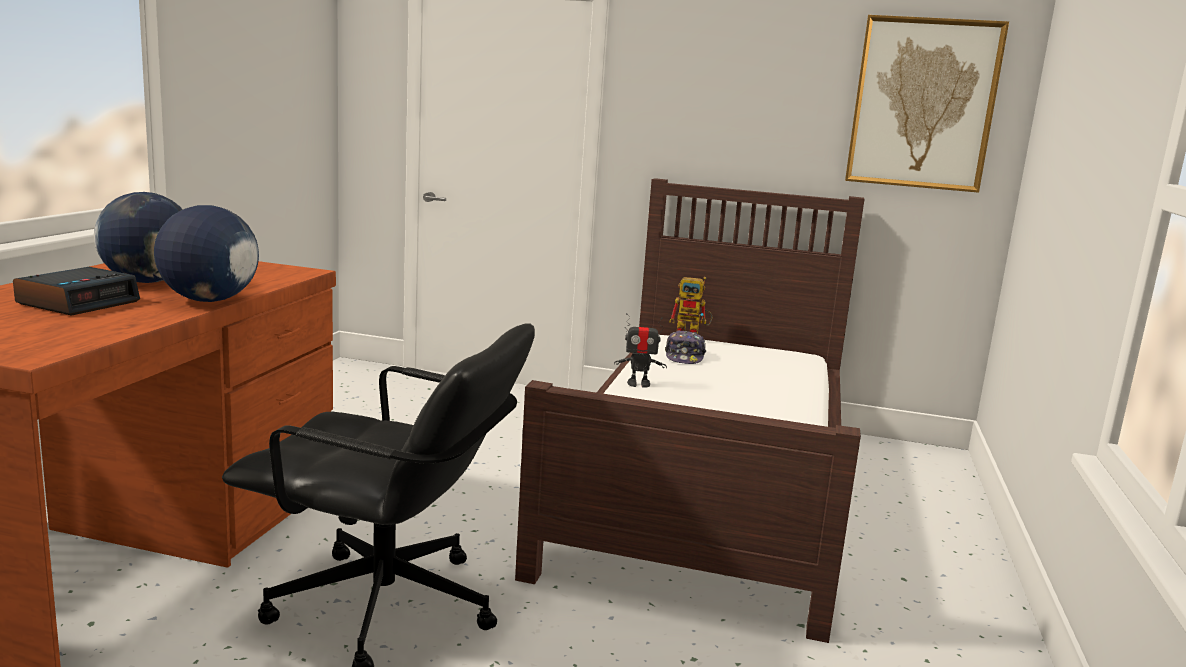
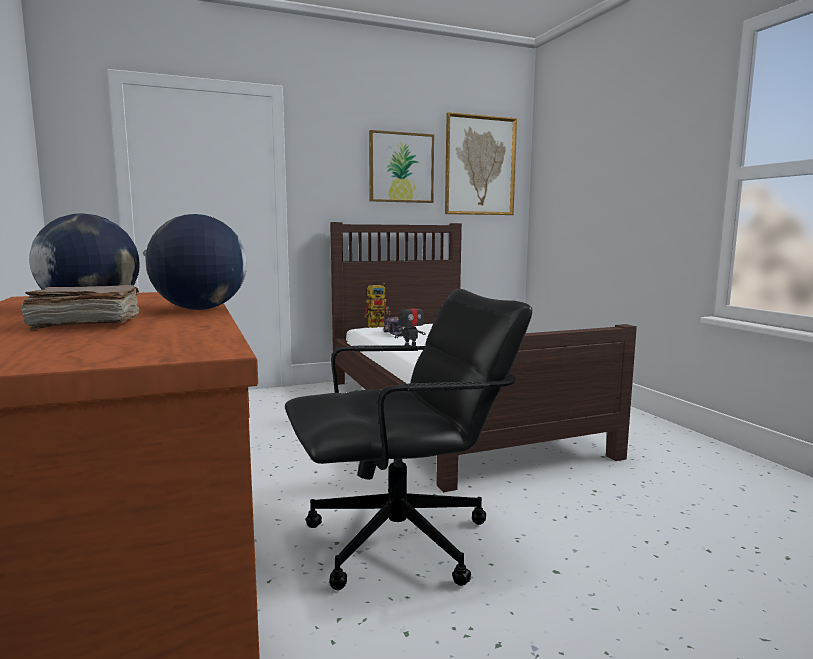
camera: 35 degrees left, 5 degrees down
alarm clock [13,267,140,316] -> brown book [21,285,139,330]
none -> picture [369,130,434,203]

